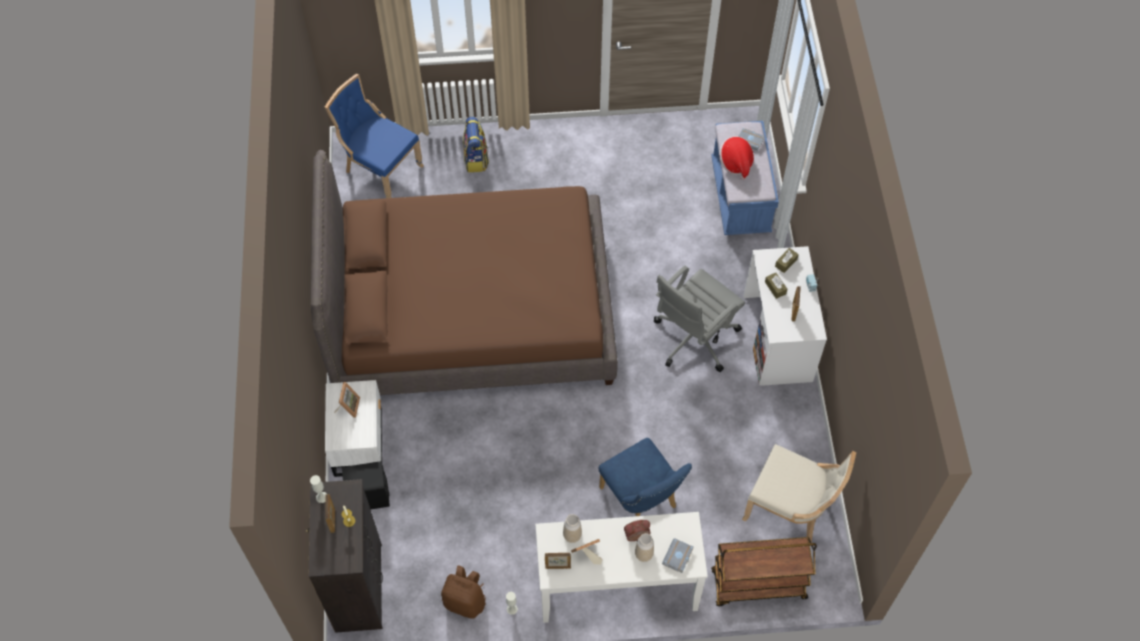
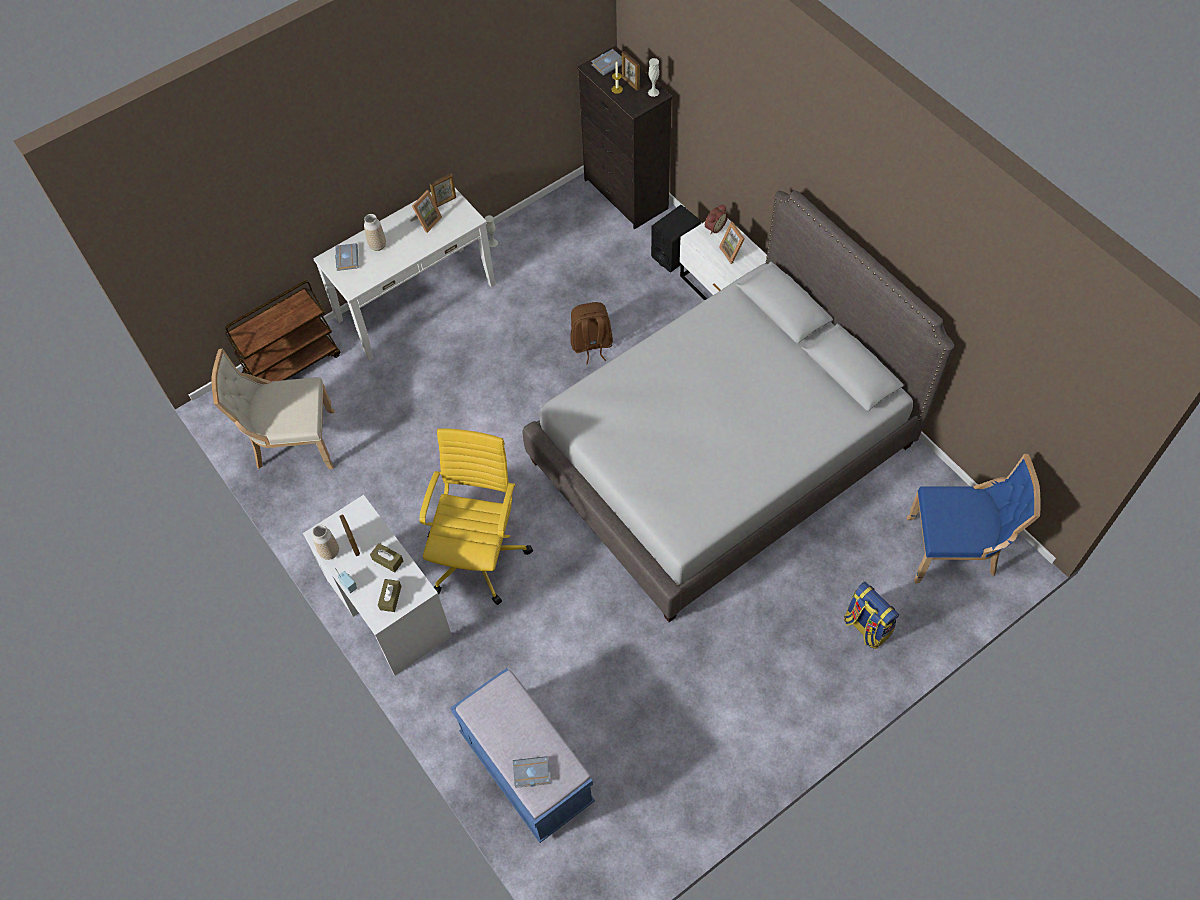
camera: 150 degrees right, 0 degrees up
brown bed [311,150,618,395] -> grey bed [523,191,954,622]
brown backpack [441,566,486,619] -> brown backpack moved to [570,302,613,364]
vase [563,514,582,543] -> vase moved to [312,525,339,560]
blue chair [599,438,692,516] -> none
alarm clock [624,520,651,541] -> alarm clock moved to [705,204,728,234]
grey office chair [654,266,745,372] -> yellow office chair [419,428,533,605]
hat [719,136,754,180] -> none
none -> grey book [591,49,622,76]

